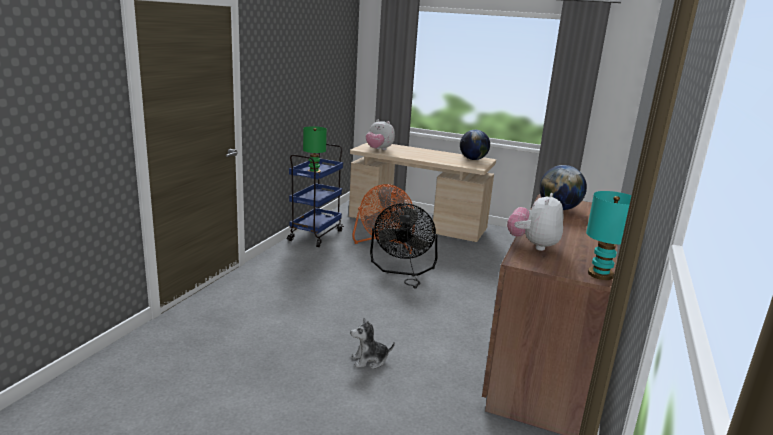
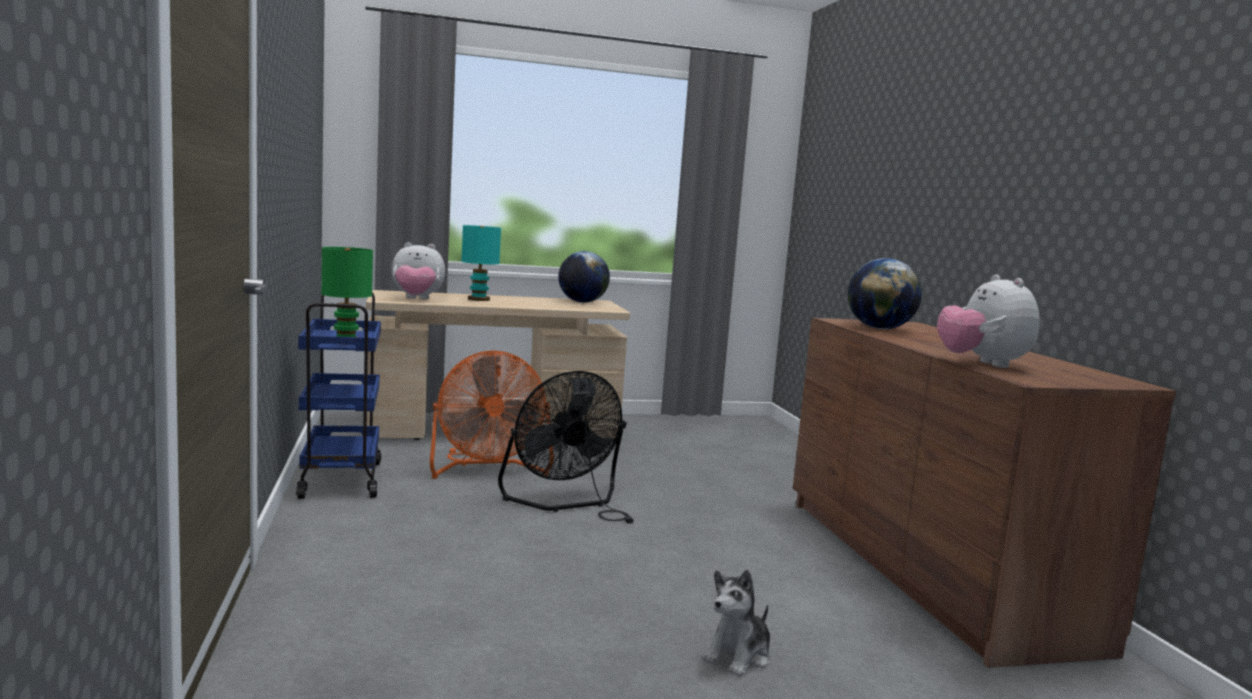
camera: 35 degrees left, 10 degrees down
turquoise table lamp [586,191,632,280] -> turquoise table lamp moved to [461,225,501,301]

